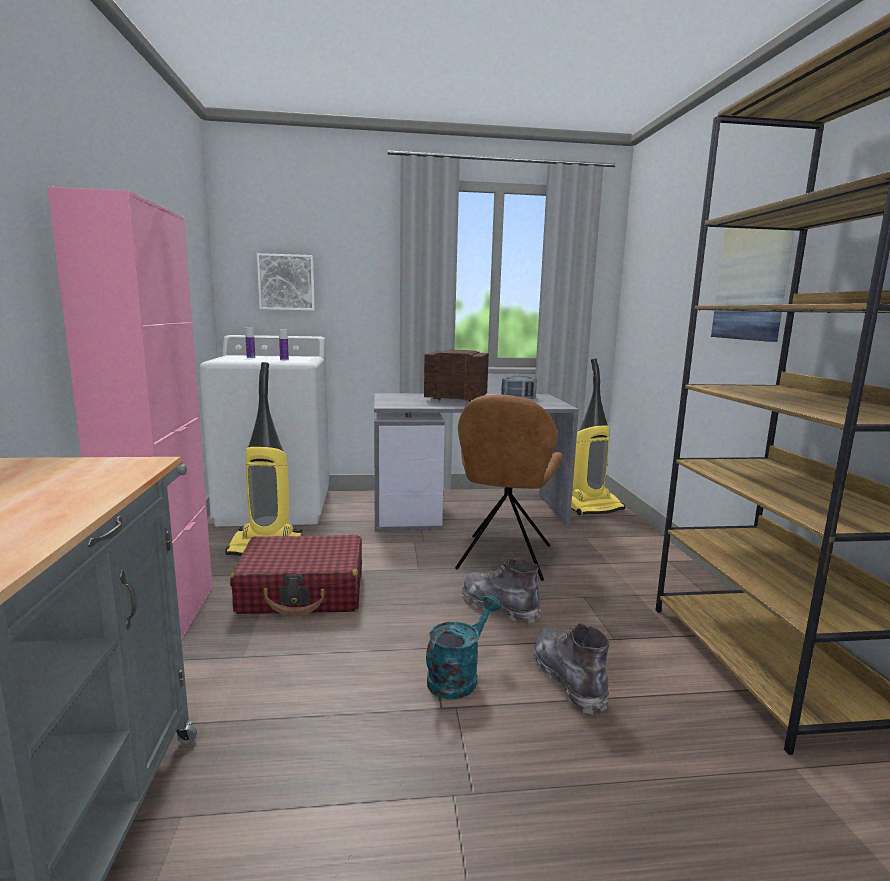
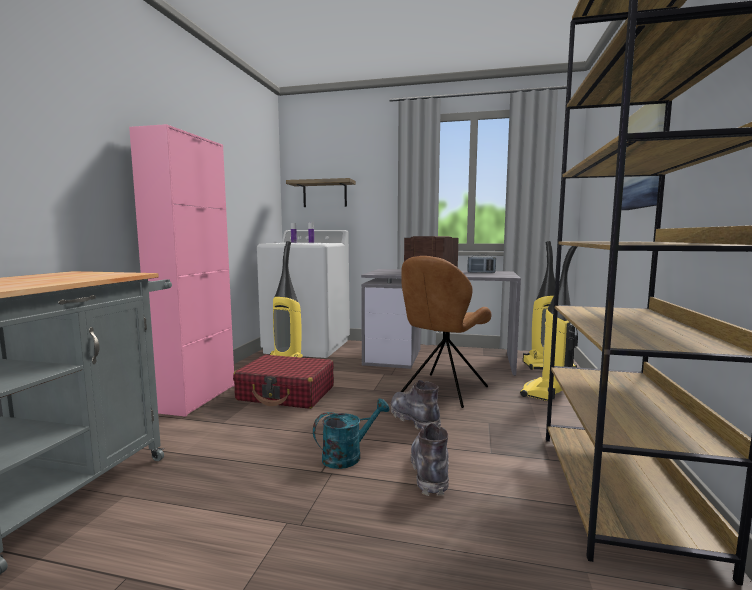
camera: 20 degrees right, 5 degrees down
picture [257,253,315,311] -> shelf [286,178,356,207]
none -> vacuum cleaner [520,246,578,401]

